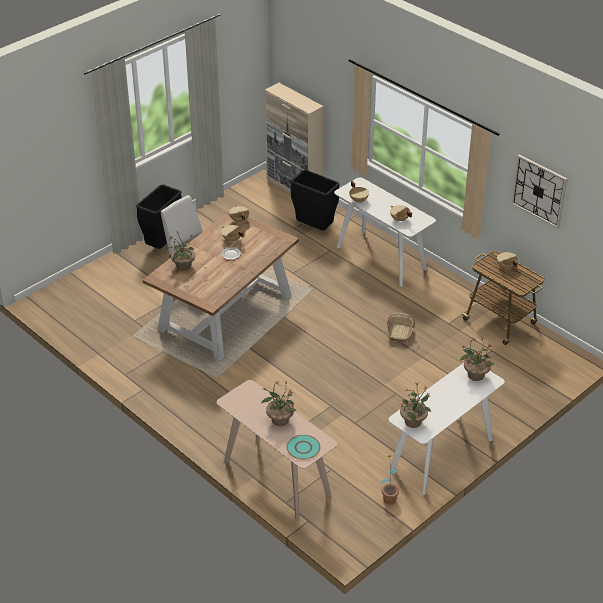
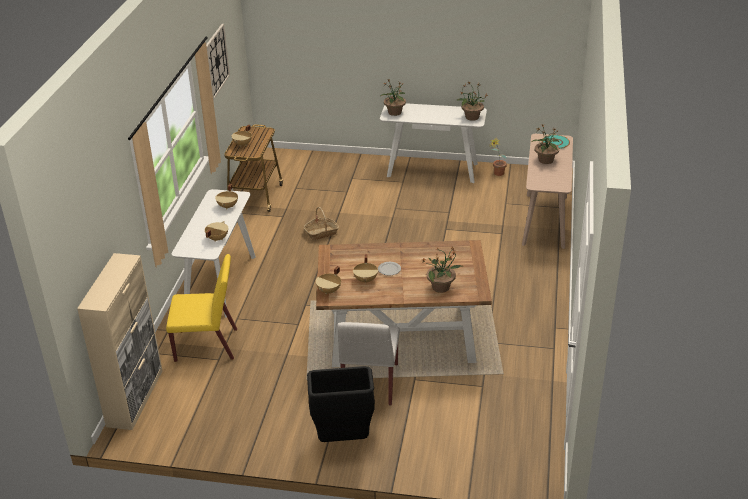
camera: 125 degrees left, 5 degrees down
black trash can [291,170,339,230] -> yellow chair [166,254,237,362]

